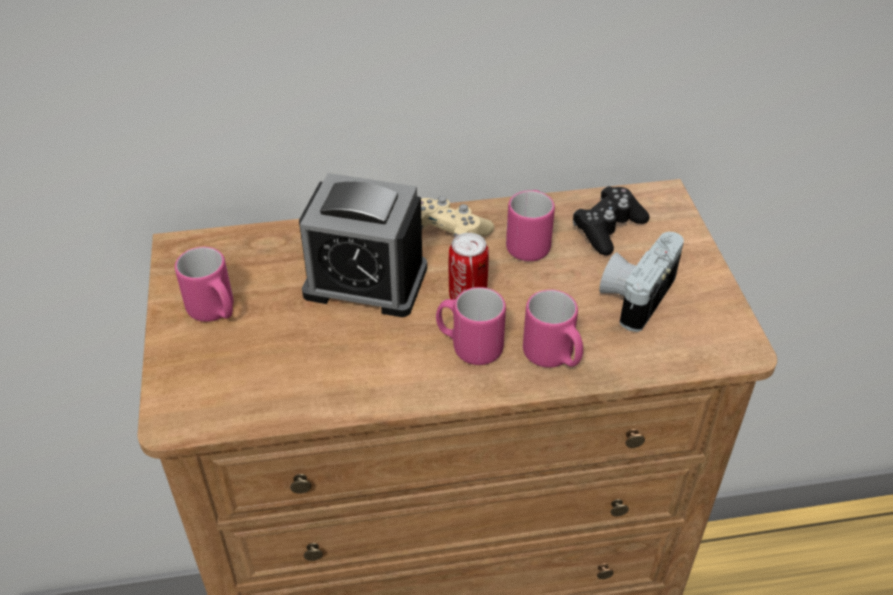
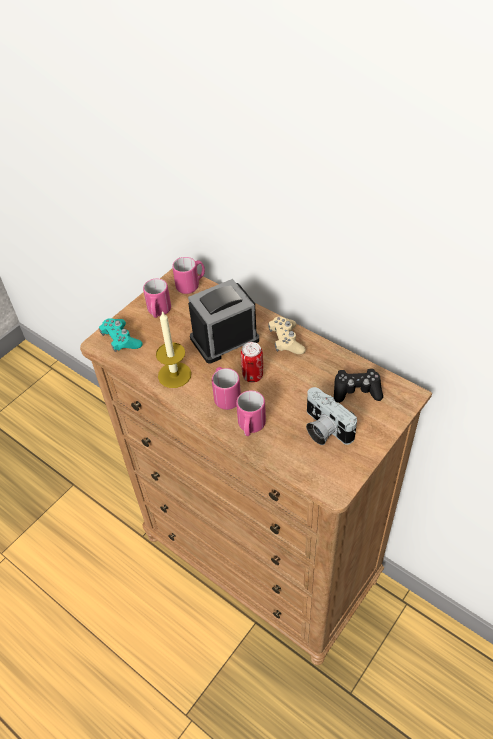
camera: 50 degrees right, 5 degrees up
alarm clock [299,173,427,317] -> alarm clock turned 90 degrees clockwise [188,279,259,363]
pink mug [506,190,555,261] -> pink mug moved to [172,257,205,294]
camera [599,232,684,332] -> camera turned 120 degrees counterclockwise [306,387,357,445]
none -> turquoise game controller [99,318,143,352]
none -> candle [156,311,191,388]

